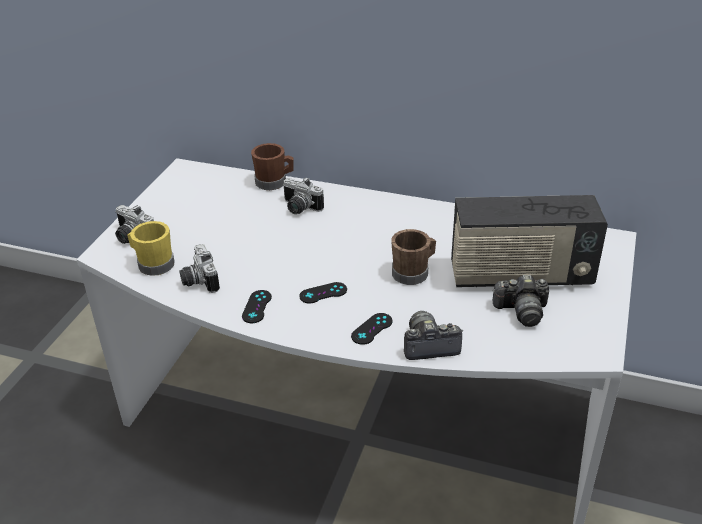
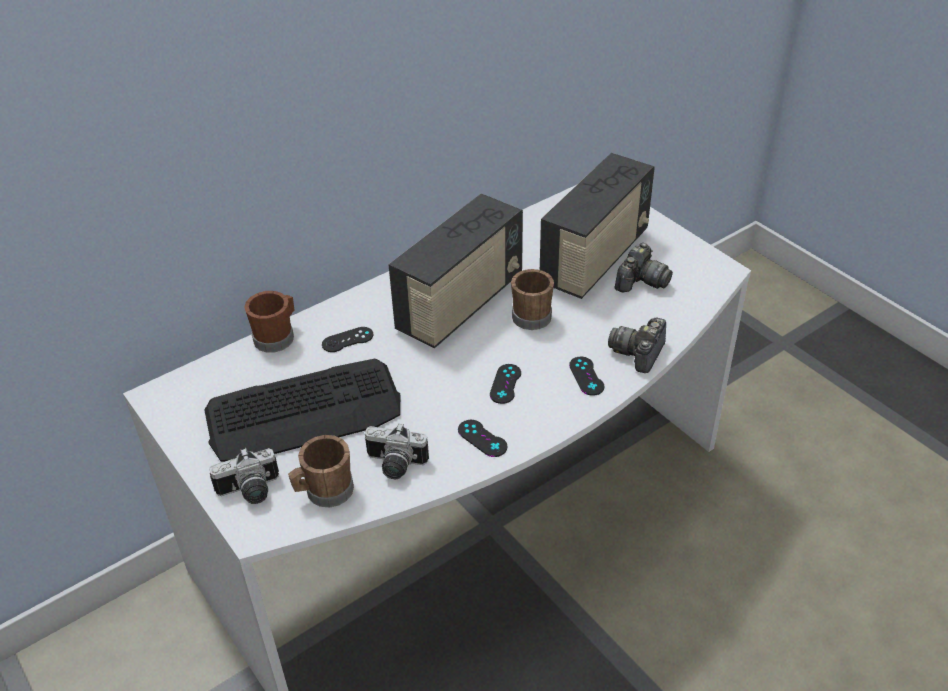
camera: 55 degrees left, 5 degrees up
yellow mug [127,221,175,276] -> brown mug [288,435,354,507]
camera [283,177,324,214] -> black game controller [322,327,373,352]
none -> keyboard [204,359,400,462]
none -> radio [388,194,523,349]

